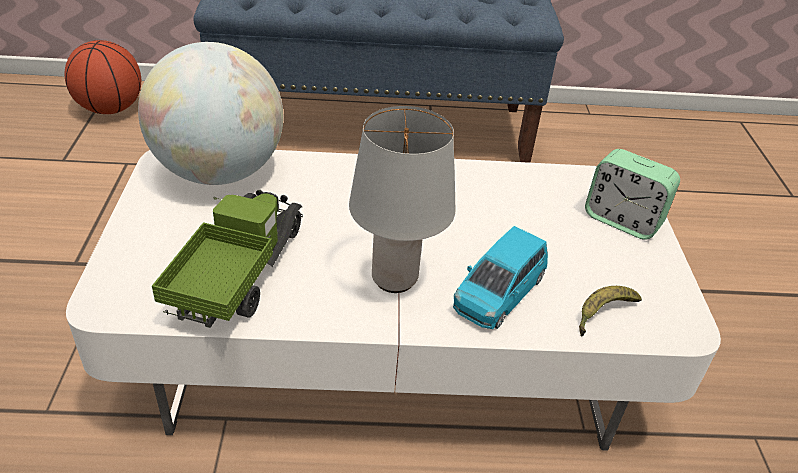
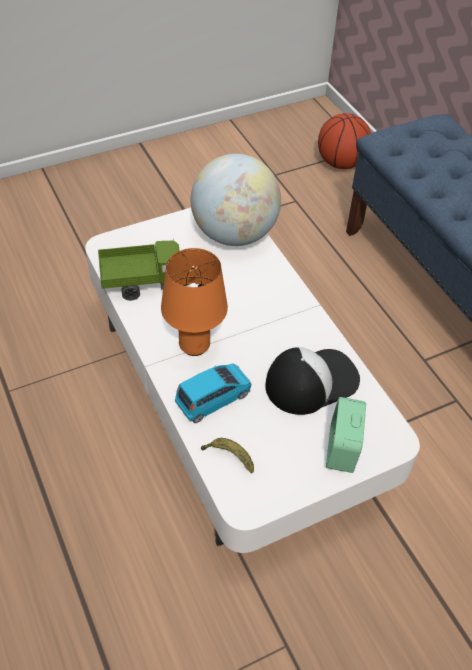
camera: 65 degrees right, 10 degrees up
grey table lamp [349,106,455,293] -> orange table lamp [161,248,228,356]
blue toy car [453,226,548,329] -> blue toy car turned 135 degrees clockwise [175,363,251,423]
none -> cap [265,347,360,415]

